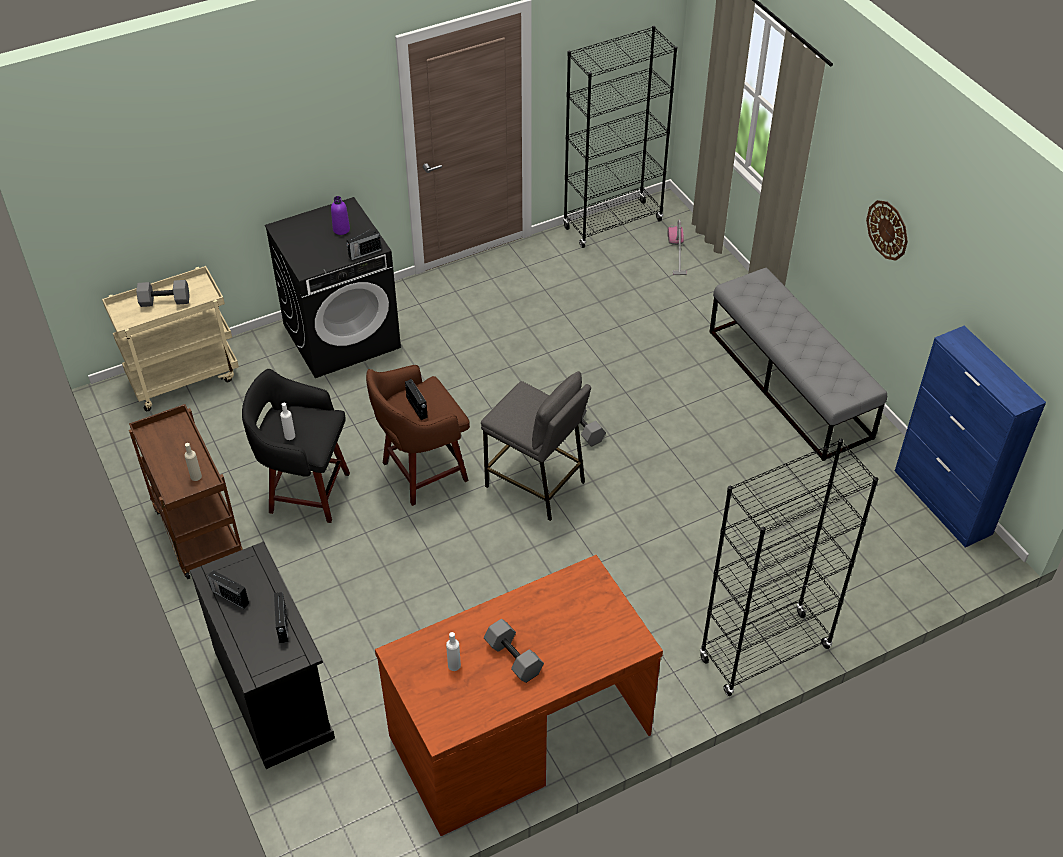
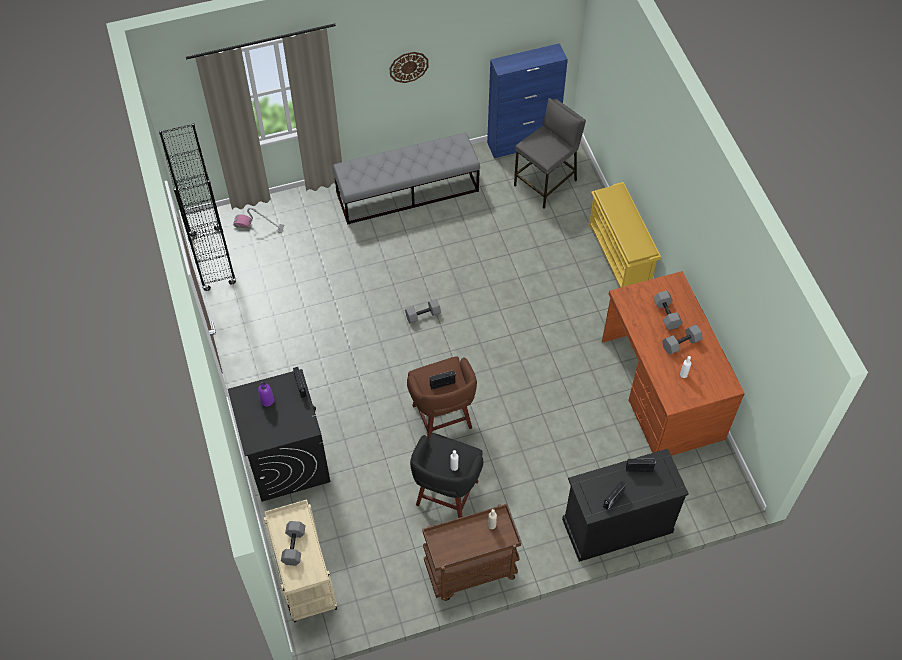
camera: 80 degrees left, 10 degrees up
grey stool [481,371,591,521] -> grey stool moved to [514,98,586,209]
black bookcase [700,439,878,696] -> yellow shoe rack [589,182,661,288]
none -> grey dumbbell [654,291,683,330]

